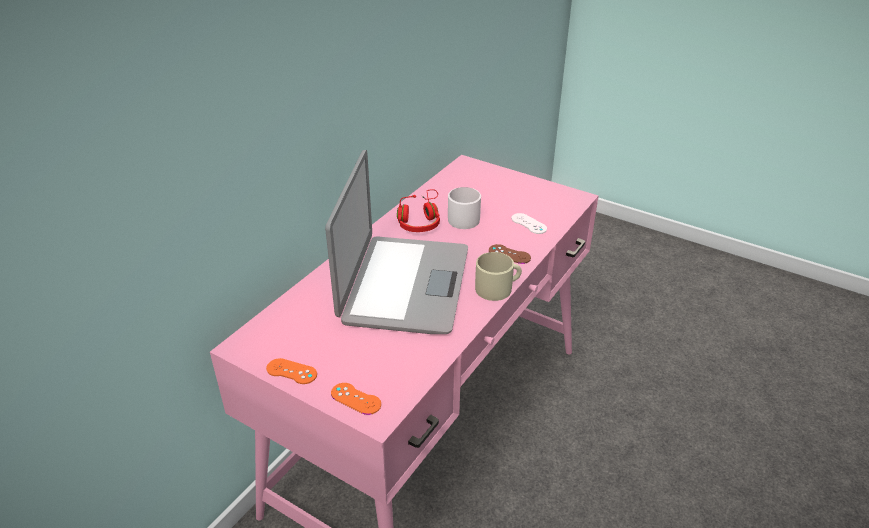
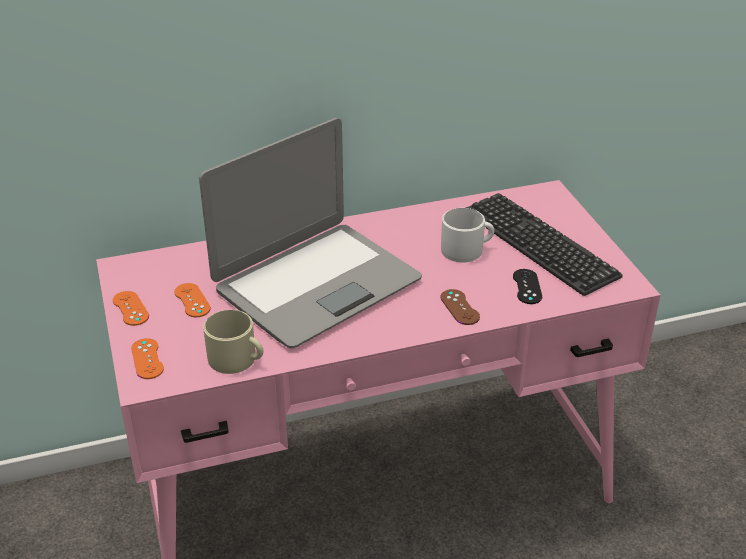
camera: 40 degrees right, 0 degrees up
red headphones [397,189,440,232] -> none
beige mug [475,252,522,301] -> beige mug moved to [203,310,263,374]
white game controller [511,213,547,234] -> black game controller [513,269,542,304]
none -> orange game controller [174,283,211,317]
none -> keyboard [466,193,623,296]

